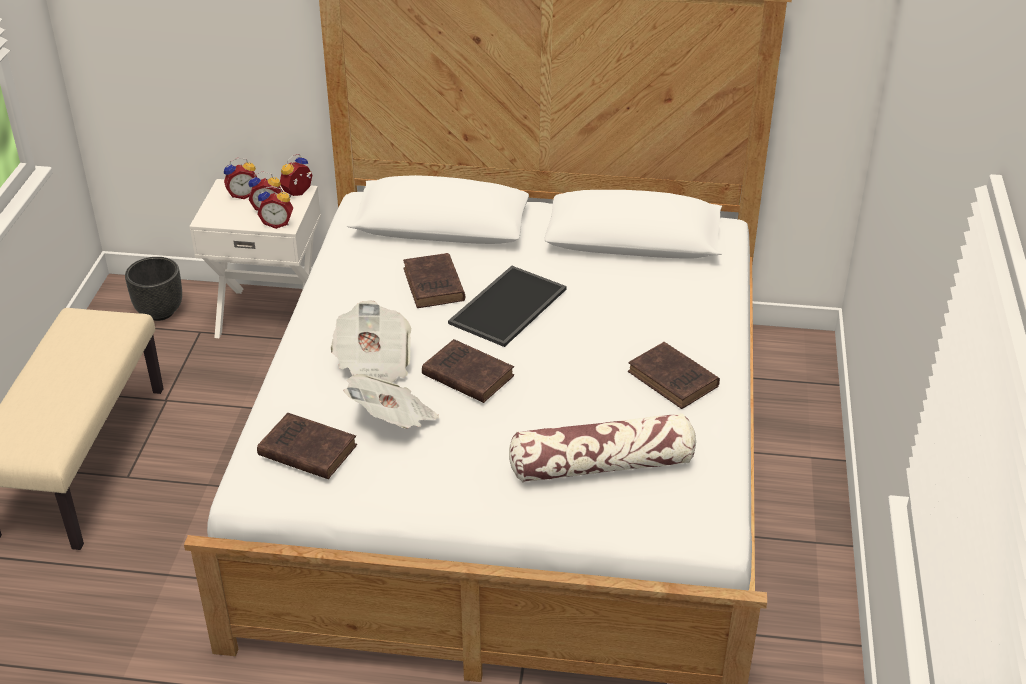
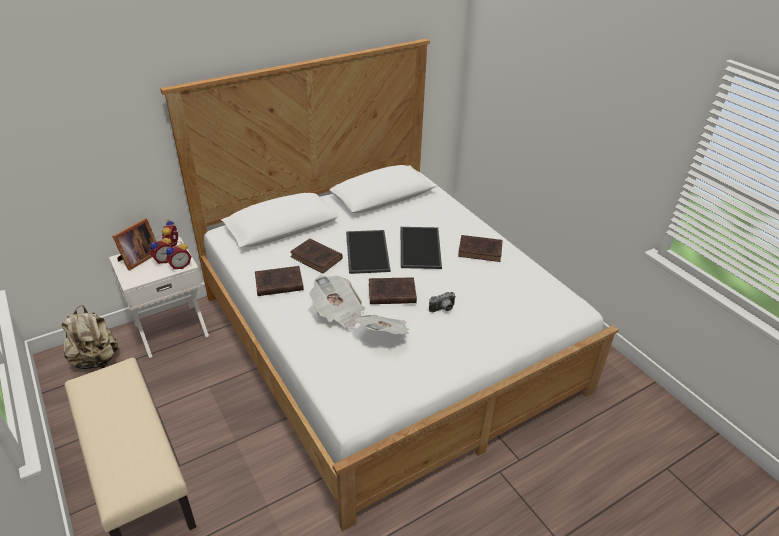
camera: 40 degrees left, 0 degrees up
black planter [125,257,182,321] -> beige backpack [62,305,118,369]
alarm clock [224,158,257,199] -> picture frame [112,218,157,271]
brown book [257,413,357,479] -> brown book moved to [255,266,304,296]
pillow [509,413,696,483] -> none
none -> tray [400,227,442,269]
none -> camera [429,292,456,312]

